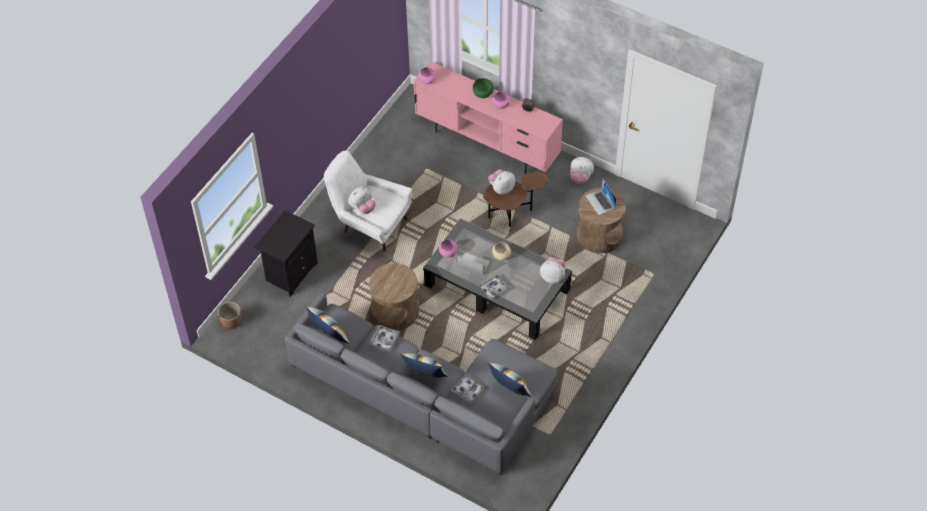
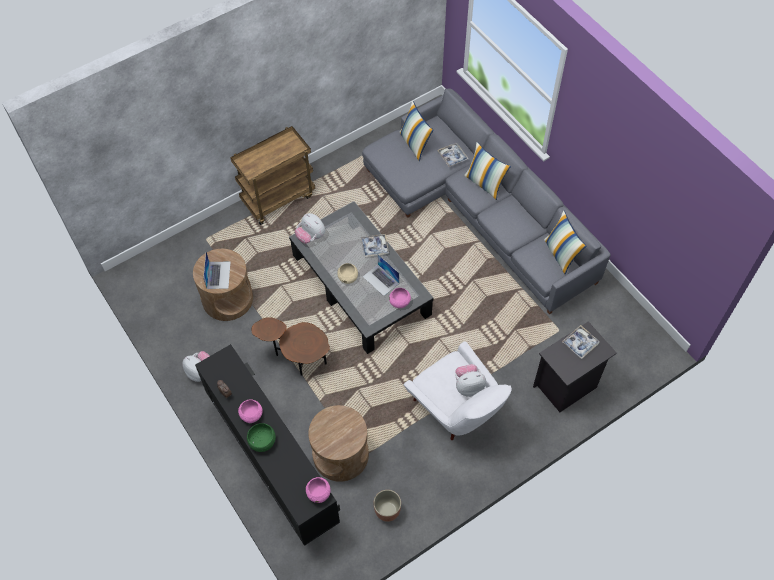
camera: 155 degrees left, 5 degrees up
planter [218,302,242,329] -> planter moved to [373,490,401,522]
brown side table [369,263,419,330] -> brown side table moved to [308,405,369,482]
tray [370,325,400,351] -> tray moved to [562,325,600,359]
pink tv stand [413,61,563,173] -> black tv stand [195,344,340,546]
plush toy [488,169,515,194] -> none
none -> brown cart [230,126,315,225]

